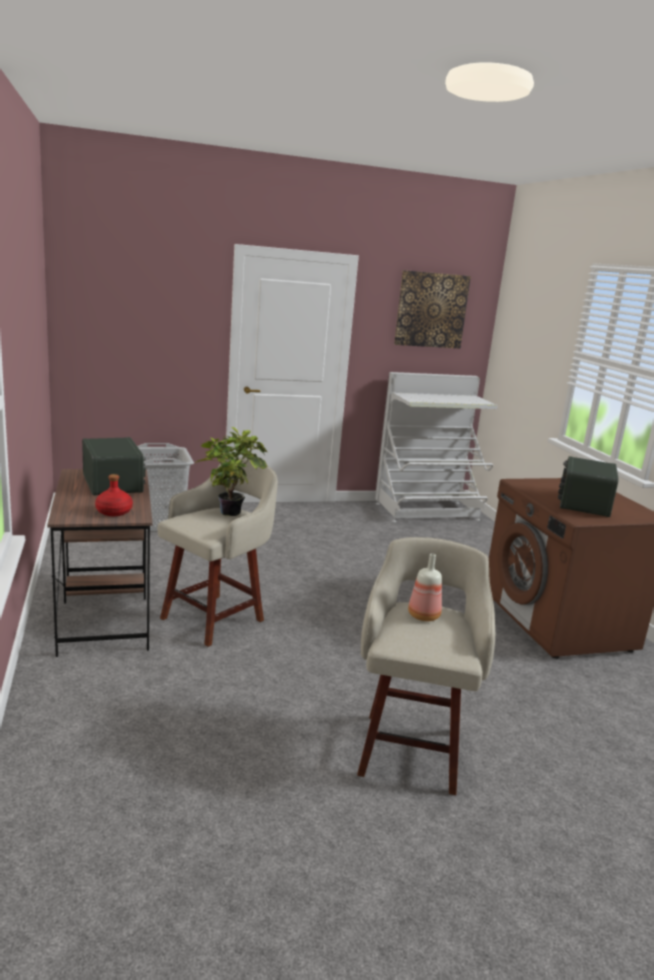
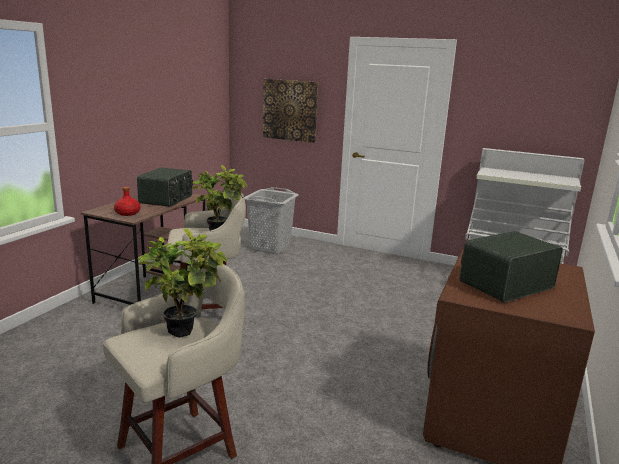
camera: 40 degrees right, 0 degrees up
picture [394,270,471,349] -> picture moved to [263,79,318,143]
bottle [408,553,442,621] -> potted plant [137,228,227,338]

